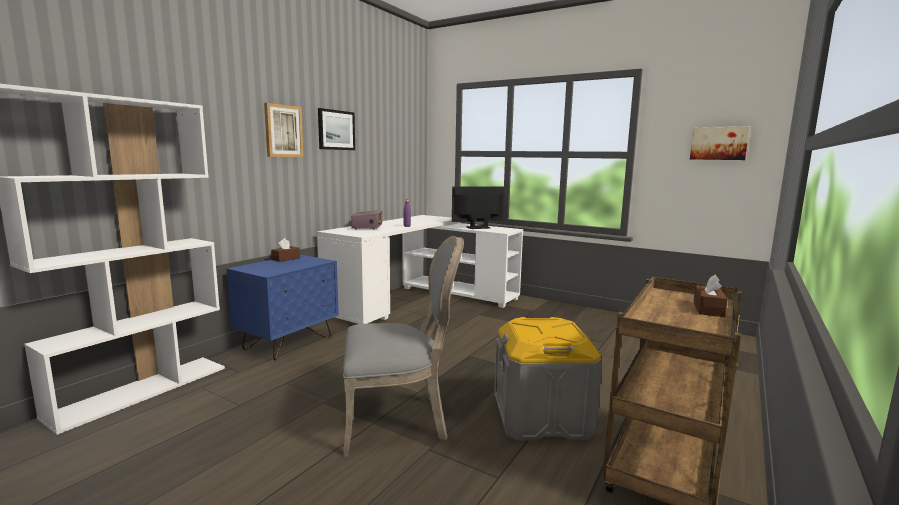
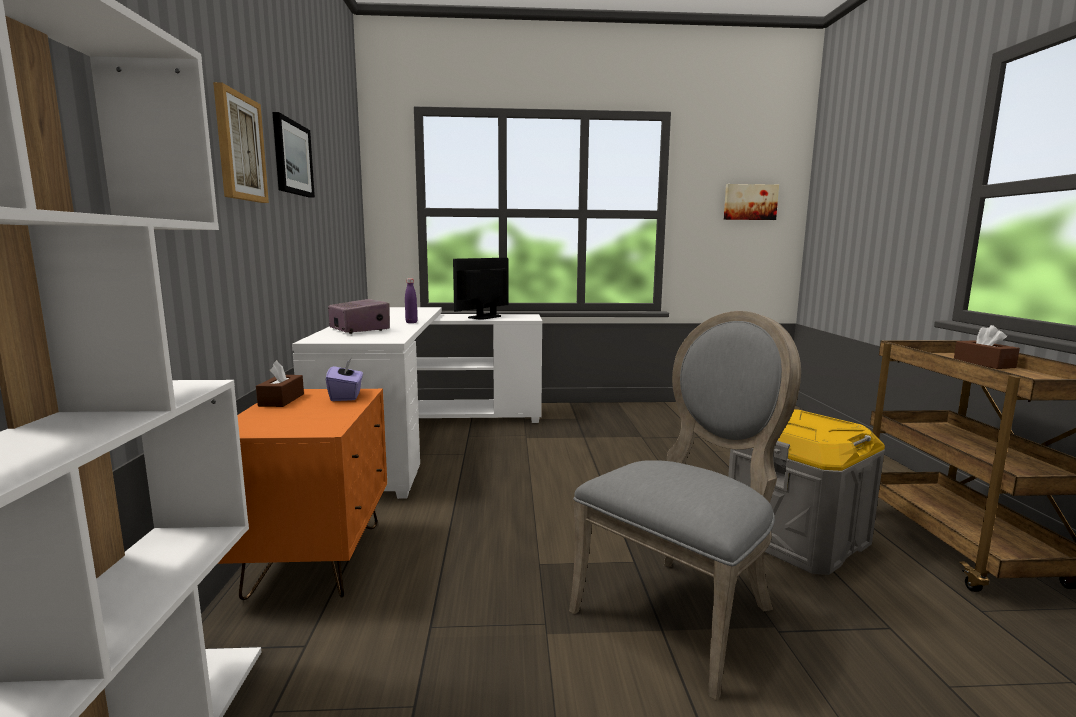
camera: 35 degrees left, 0 degrees up
blue nightstand [227,255,339,360] -> orange nightstand [217,389,387,600]
none -> purple tissue box [326,358,363,401]

